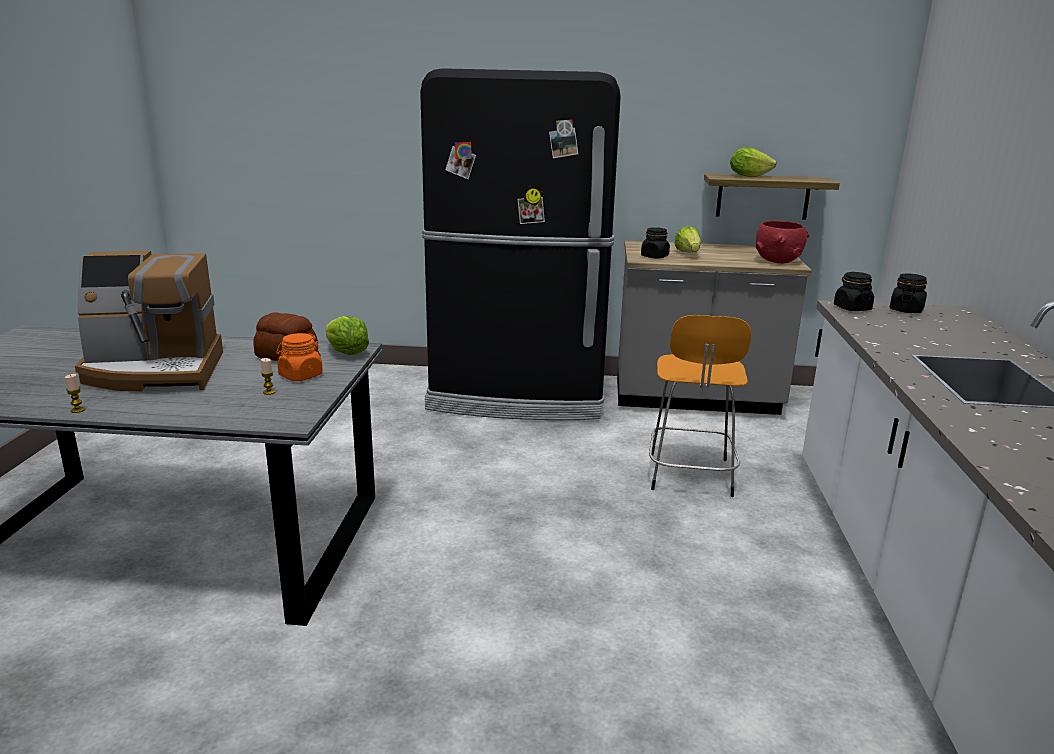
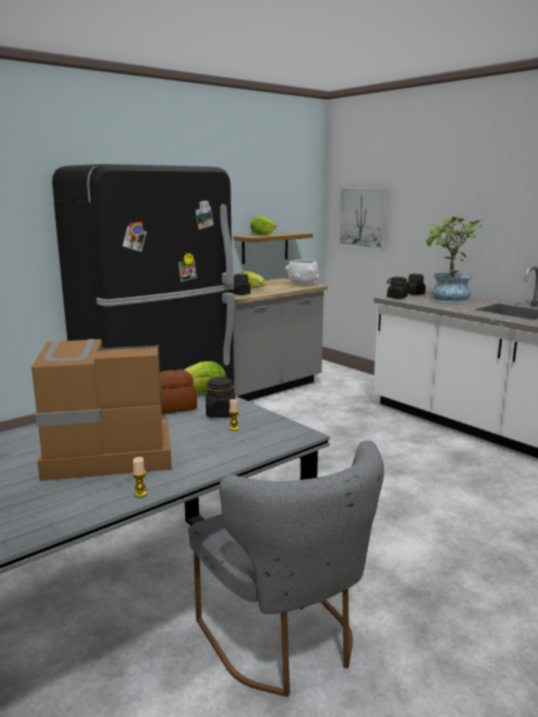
camera: 45 degrees left, 5 degrees down
coffee machine [75,251,223,391] -> coffee machine turned 135 degrees counterclockwise [31,339,172,481]
orange jar [276,333,323,381] -> black jar [205,377,235,418]
orange stool [649,315,751,497] -> none
red bowl [756,221,809,263] -> white bowl [285,260,320,286]
none -> grey chair [188,441,384,697]
none -> picture [338,188,388,250]
none -> potted plant [426,217,486,303]

